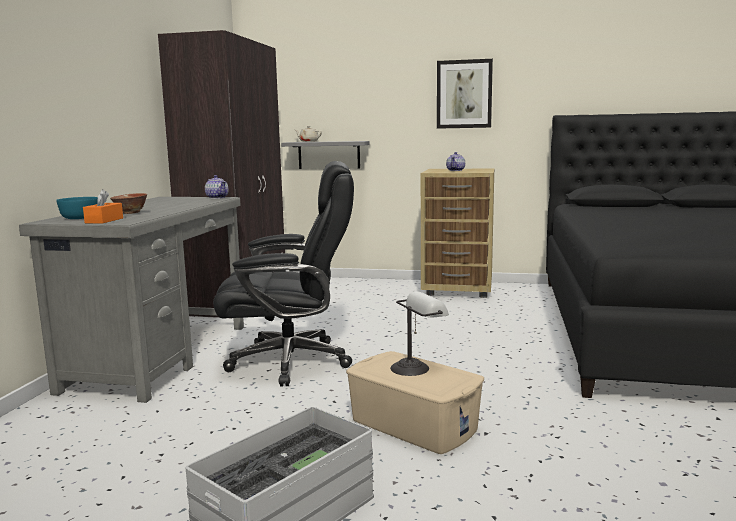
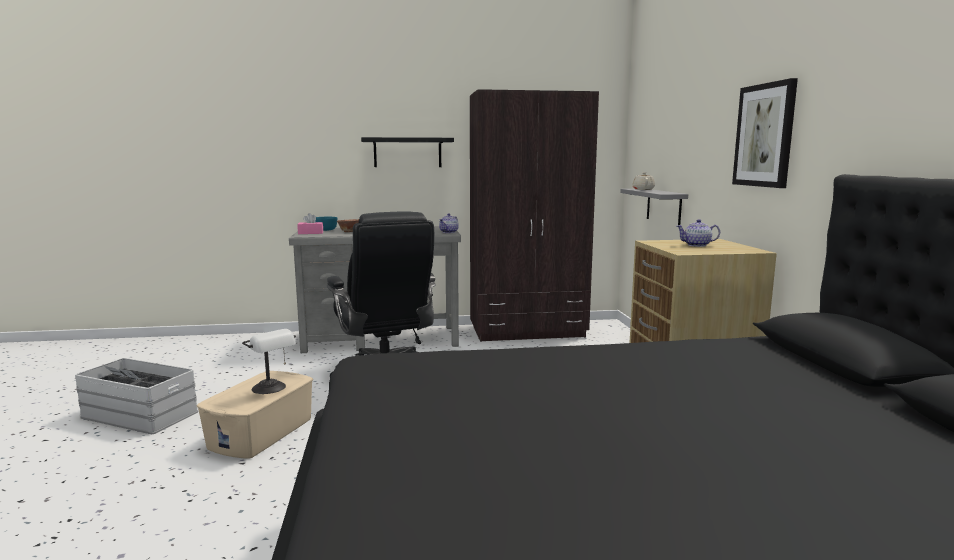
camera: 70 degrees right, 0 degrees up
orange tissue box [83,189,123,224] -> pink tissue box [297,213,323,234]
none -> black shelf [361,137,454,167]

